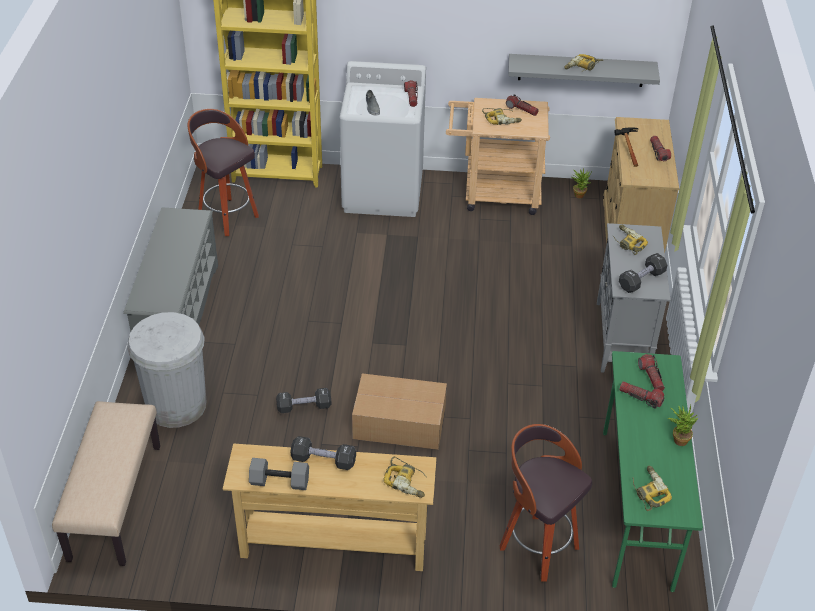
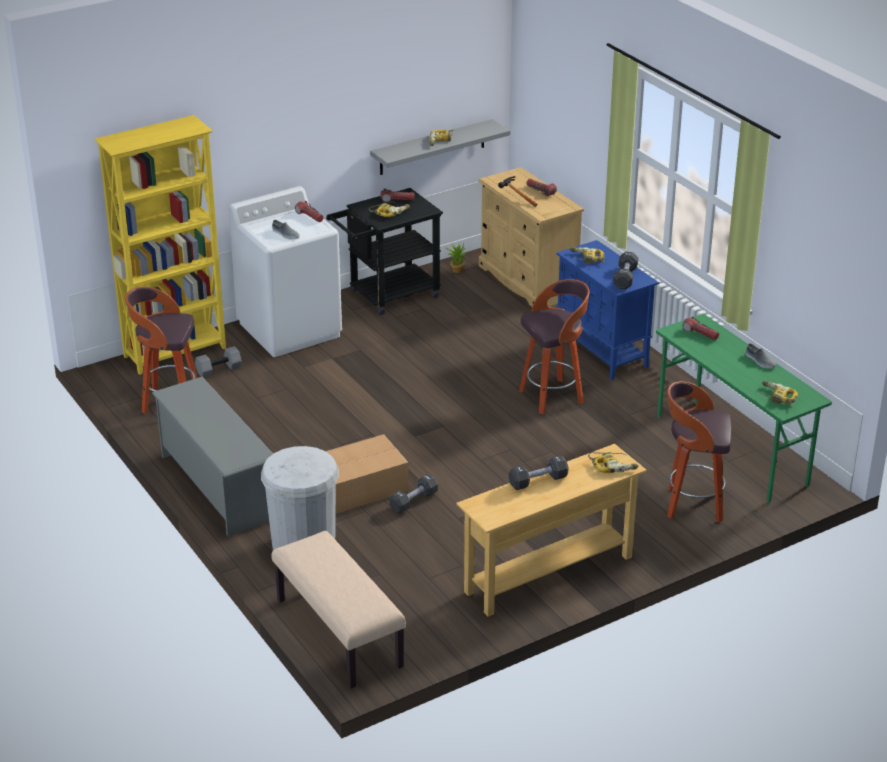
camera: 35 degrees left, 10 degrees down
grey dumbbell [249,458,309,490] -> grey dumbbell moved to [195,346,242,378]
cardboard box [352,373,447,450] -> cardboard box moved to [326,434,409,514]
beige cart [446,98,550,215] -> black cart [326,188,443,315]
grey cabinet [597,223,671,372] -> blue cabinet [556,240,659,380]
flashlight [619,381,664,409] -> none
potted plant [668,405,698,446] -> grey shoe [746,343,776,369]
none -> stool [519,279,590,414]

